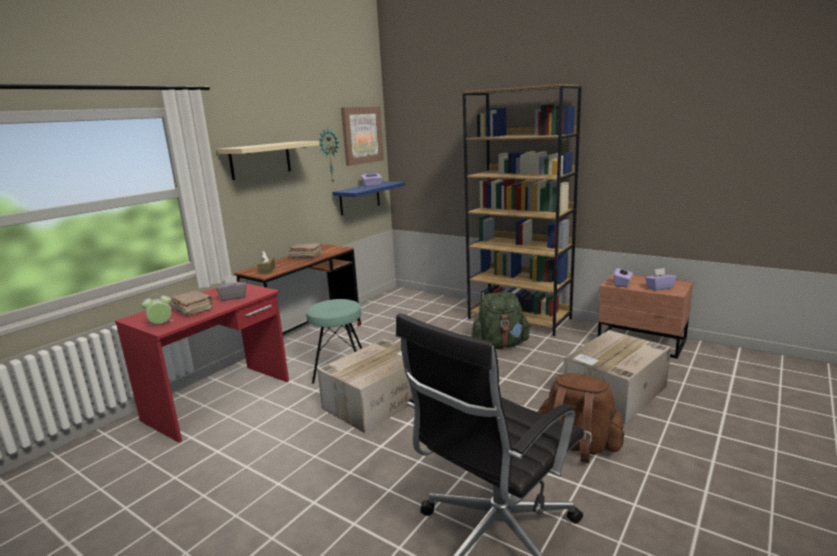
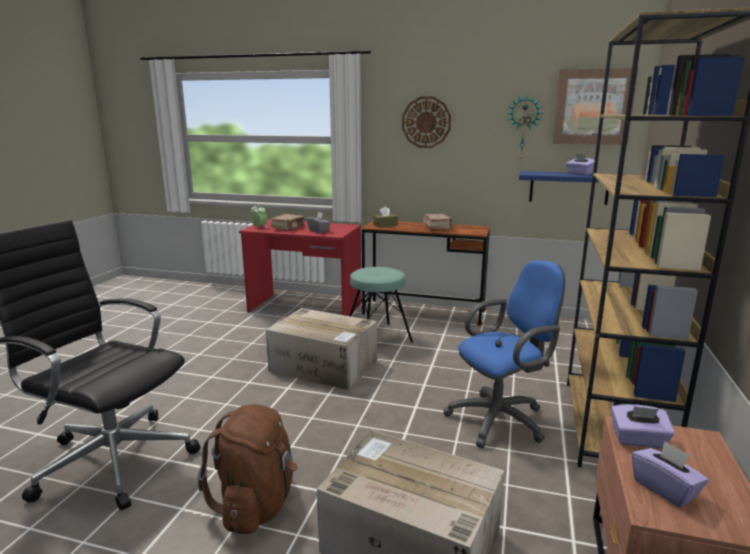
camera: 70 degrees right, 0 degrees up
beige shelf [217,141,319,180] -> wall clock [402,96,451,148]
green backpack [472,292,530,349] -> blue office chair [443,261,565,448]

